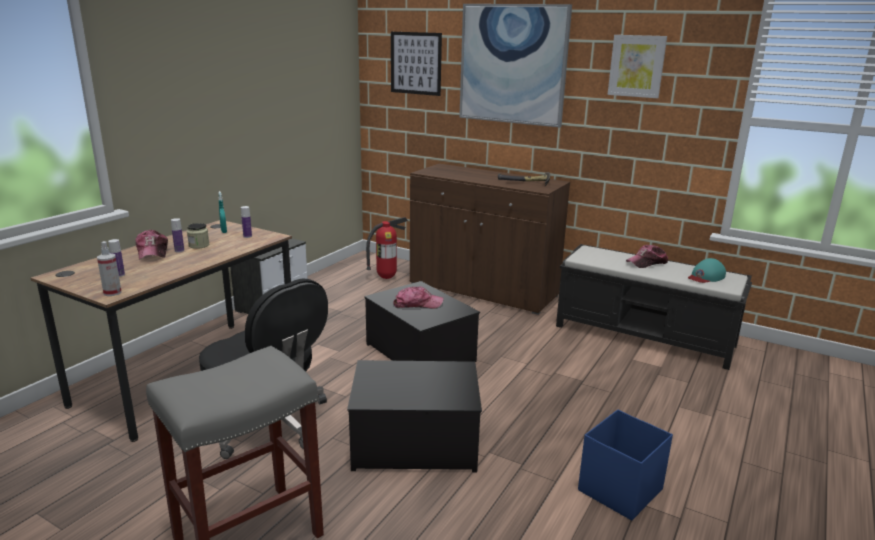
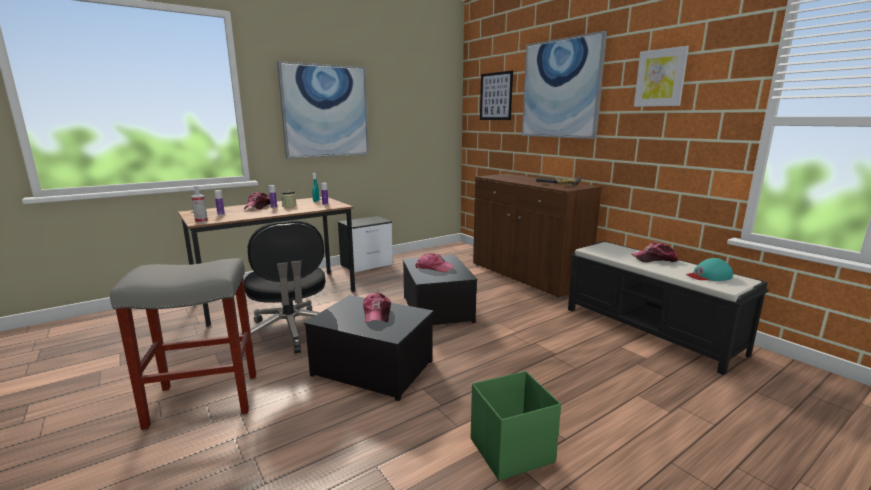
camera: 25 degrees right, 5 degrees down
fire extinguisher [366,217,408,279] -> none
blue storage box [578,410,673,520] -> green storage box [471,371,561,481]
none -> picture [277,61,369,159]
none -> cap [363,293,391,323]

